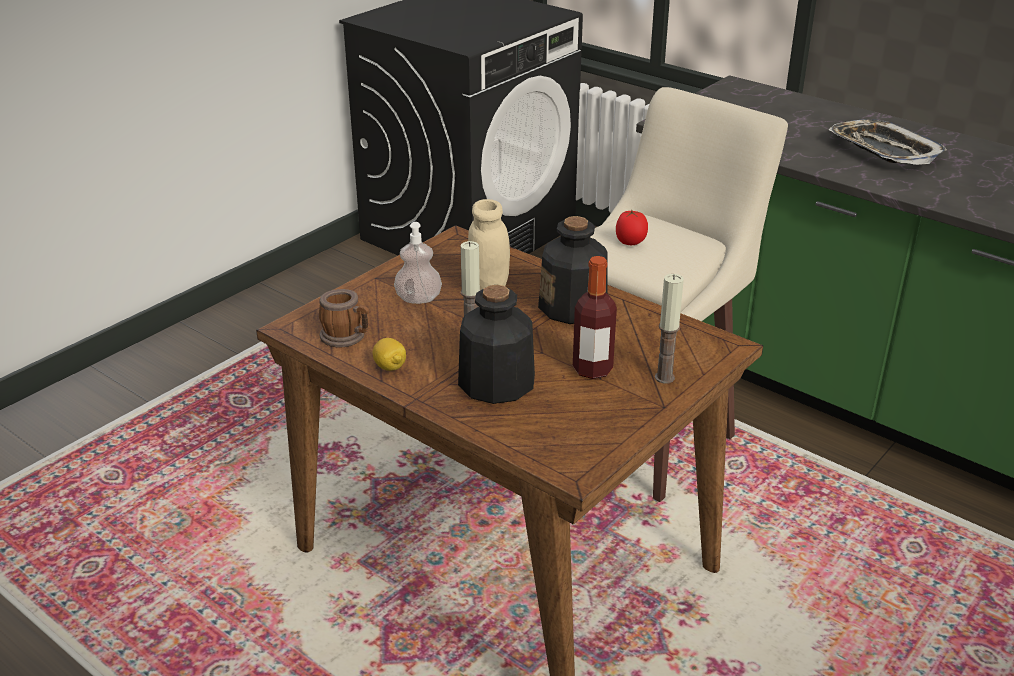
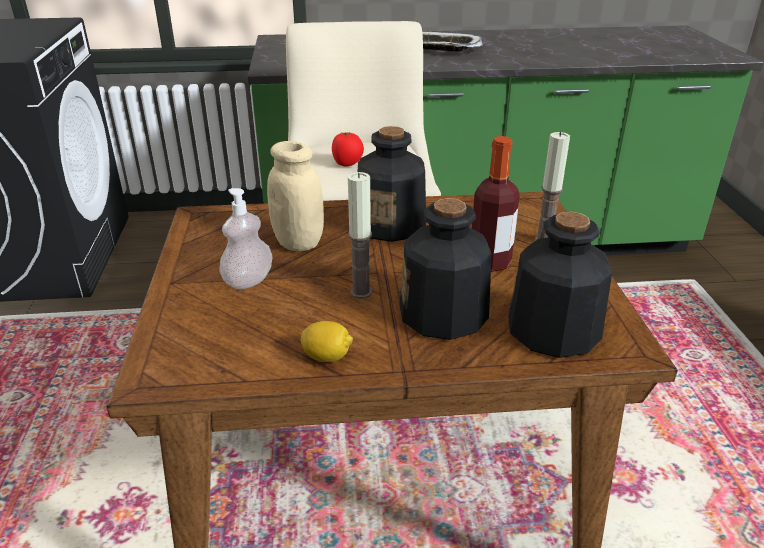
camera: 45 degrees left, 0 degrees up
mug [319,289,369,348] -> none
none -> bottle [508,211,612,358]

